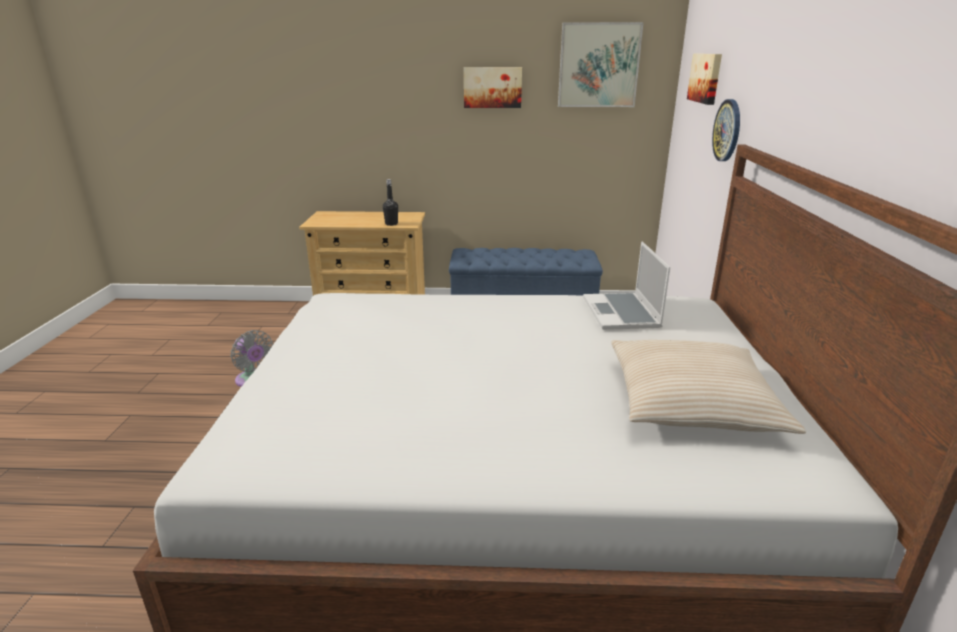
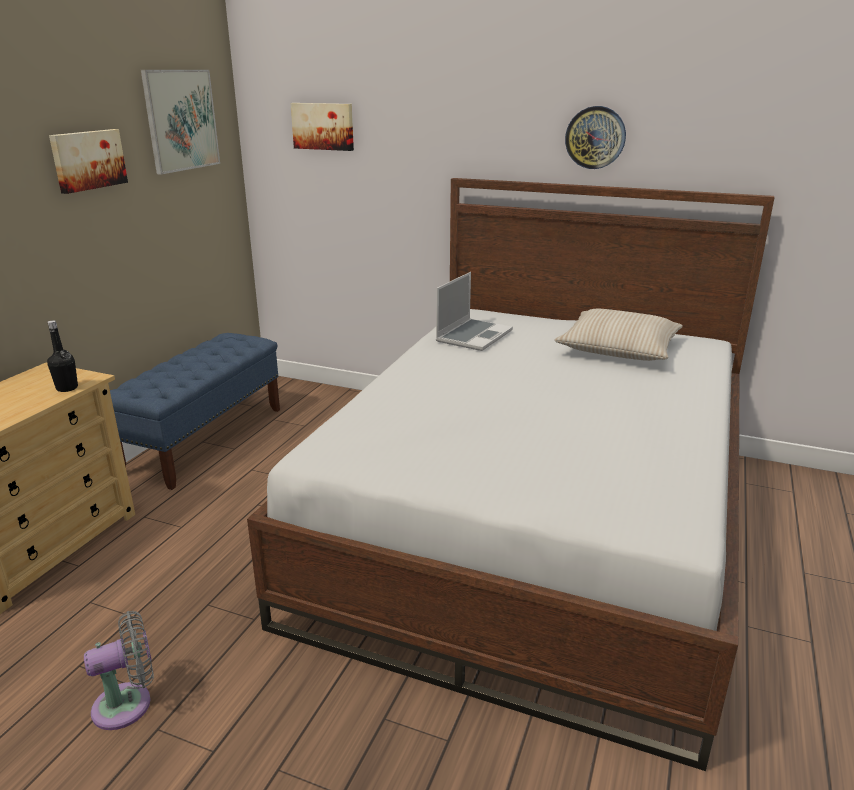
camera: 70 degrees left, 0 degrees up
laptop [583,241,670,330] -> laptop turned 75 degrees counterclockwise [436,272,513,351]
wall clock [712,99,740,161] -> wall clock moved to [565,106,626,169]

